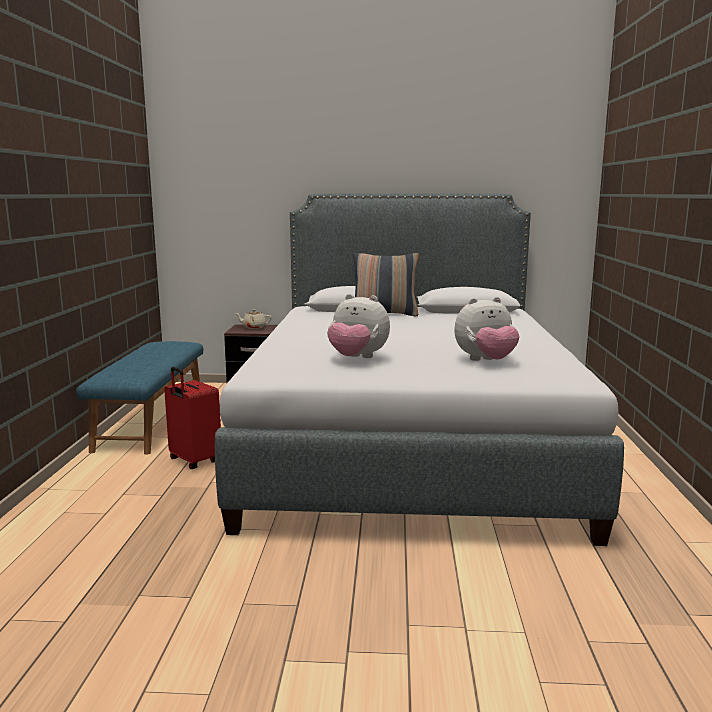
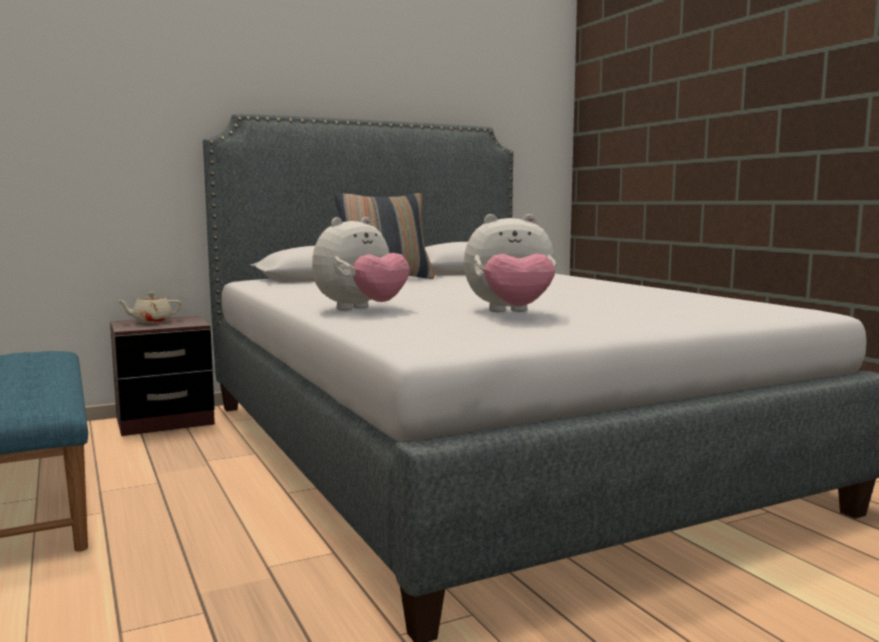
camera: 30 degrees left, 5 degrees down
red suitcase [164,367,221,469] -> none
plush toy [455,297,519,361] -> plush toy moved to [312,217,410,311]

